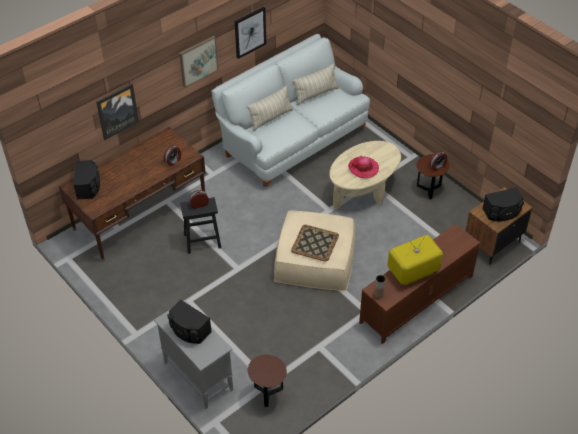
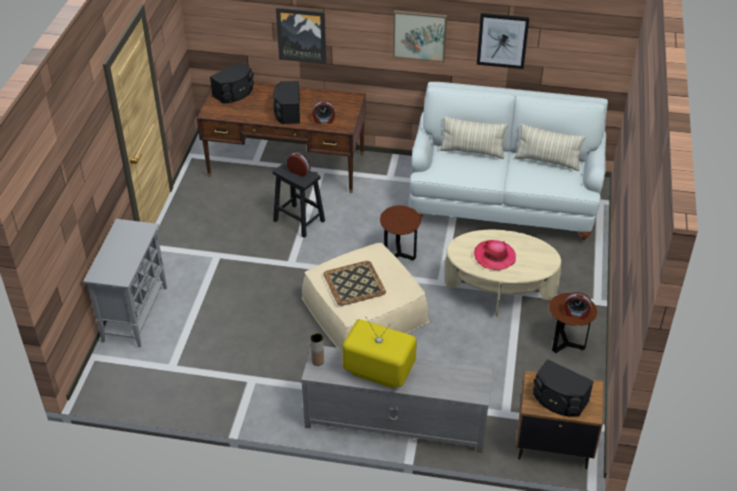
camera: 50 degrees right, 5 degrees down
black speaker [167,299,212,344] -> black speaker moved to [273,81,300,124]
brown side table [247,355,287,407] -> brown side table moved to [380,205,421,260]
brown tv stand [359,224,480,344] -> grey tv stand [301,346,493,453]

